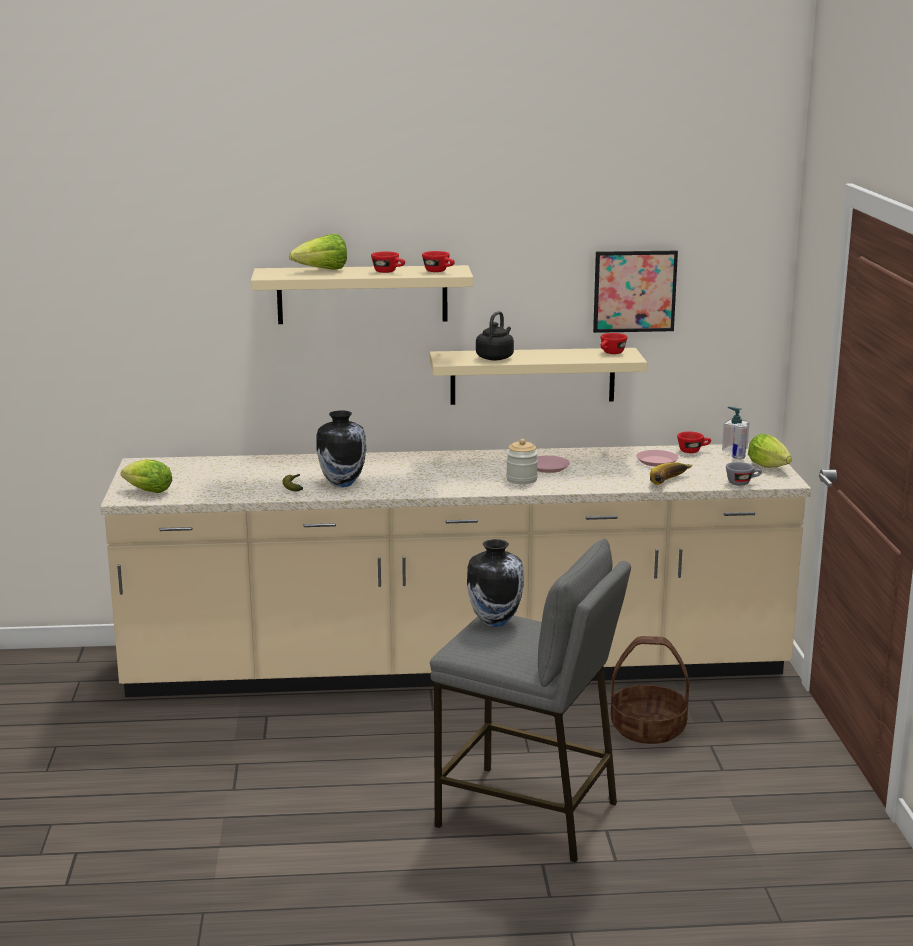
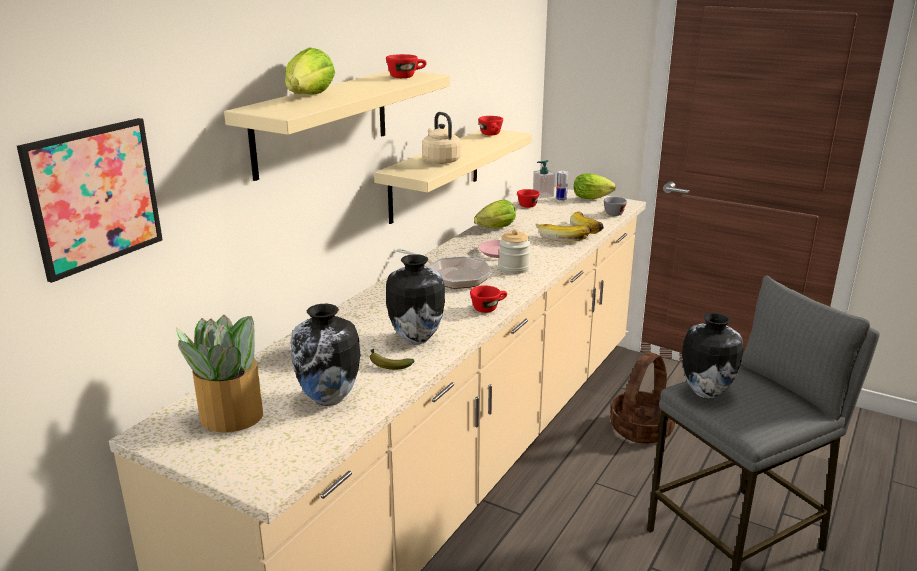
camera: 55 degrees left, 5 degrees up
lettuce [121,460,172,493] -> lettuce moved to [474,200,516,228]
red cup [371,252,405,273] -> red cup moved to [470,286,507,313]
black kettle [476,311,514,360] -> beige kettle [422,112,462,164]
picture [593,251,678,333] -> picture moved to [17,118,163,283]
pink plate [636,450,679,467] -> none
none -> potted plant [176,315,263,432]
none -> vase [291,304,360,406]
none -> frying pan [396,249,492,289]
none -> banana [536,224,591,242]

